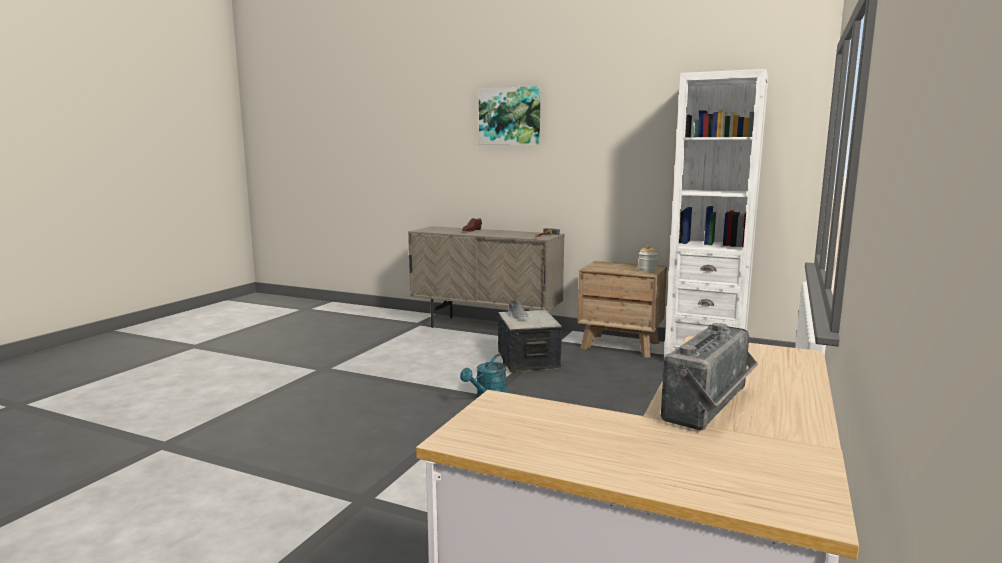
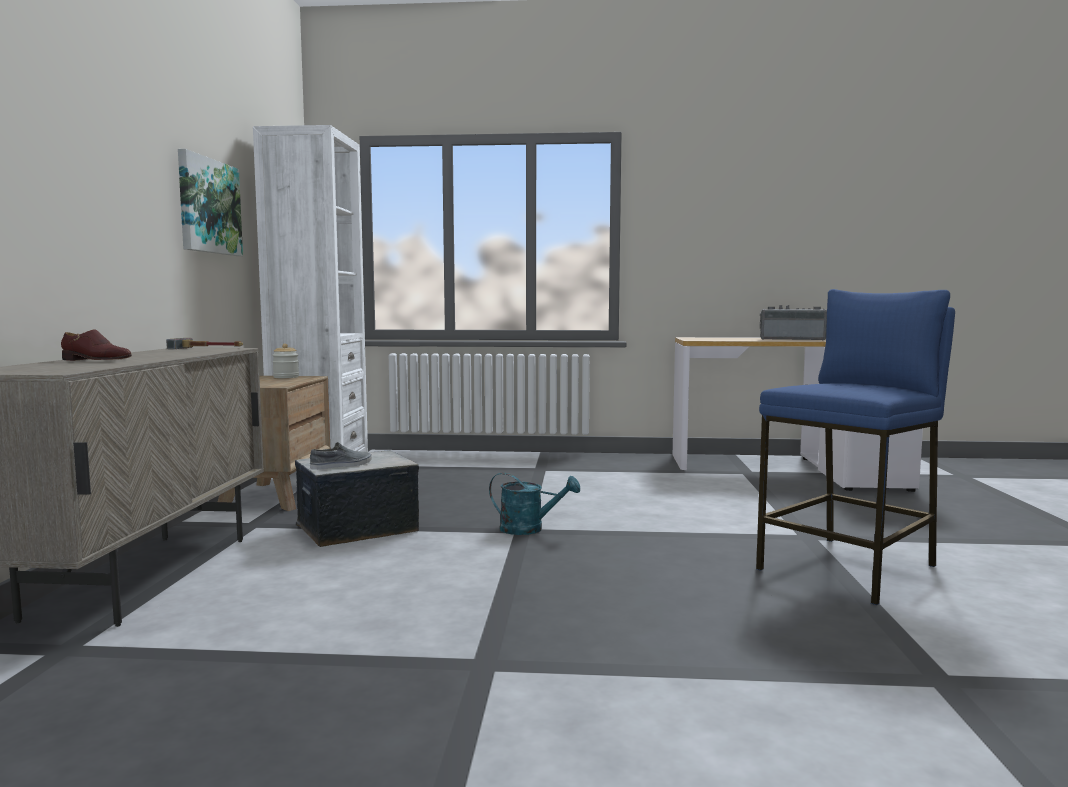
camera: 110 degrees left, 5 degrees down
picture [479,86,541,145] -> picture moved to [178,149,243,256]
none -> blue stool [756,289,955,605]

